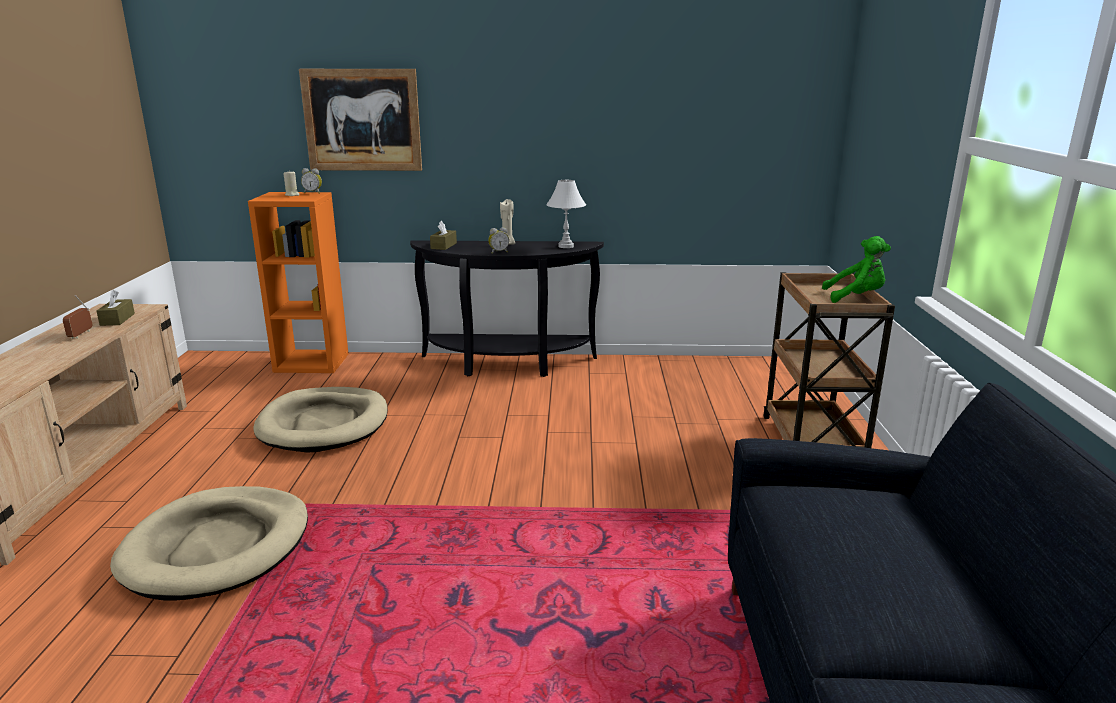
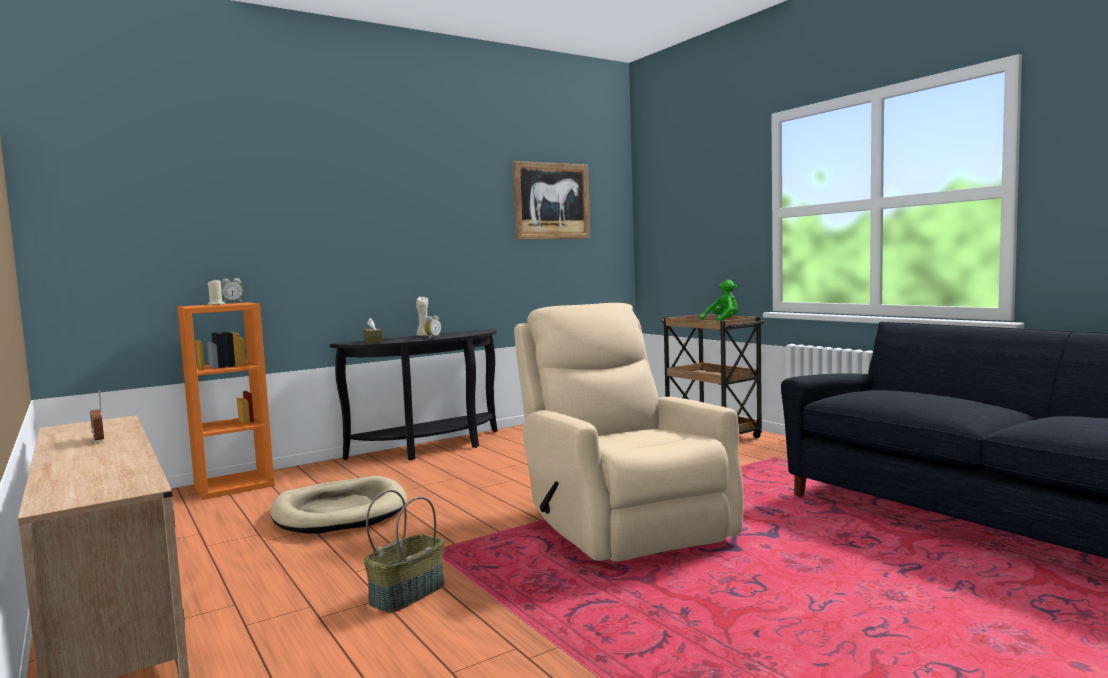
camera: 35 degrees left, 15 degrees down
brown tissue box [96,290,135,326] -> none
beige dog bed [110,486,308,601] -> basket [364,490,445,613]
picture [299,69,422,171] -> picture moved to [512,161,590,240]
white table lamp [546,180,586,248] -> none
none -> beige armchair [514,303,744,562]

